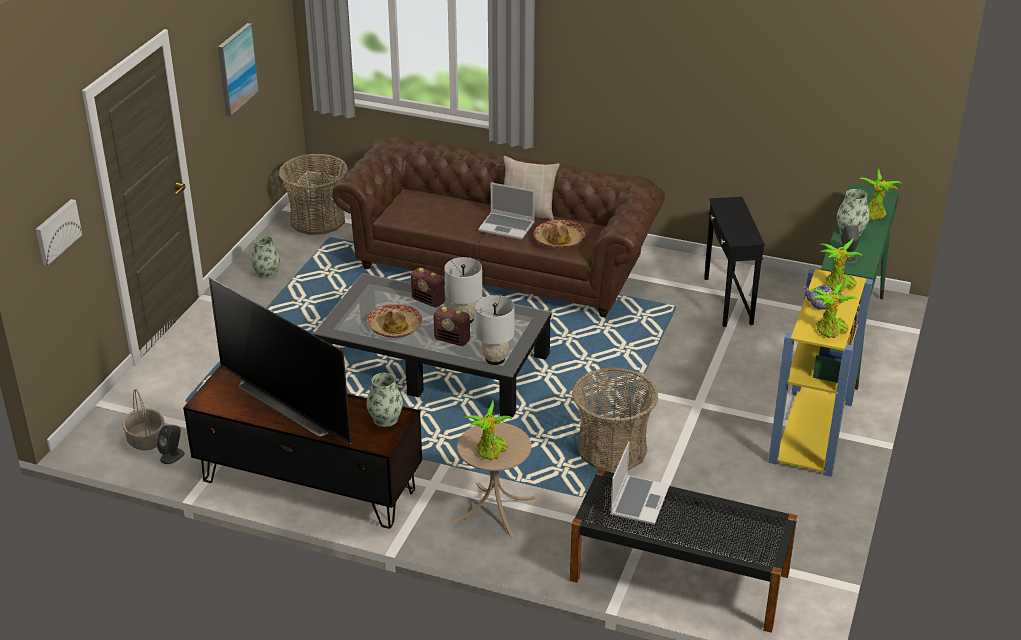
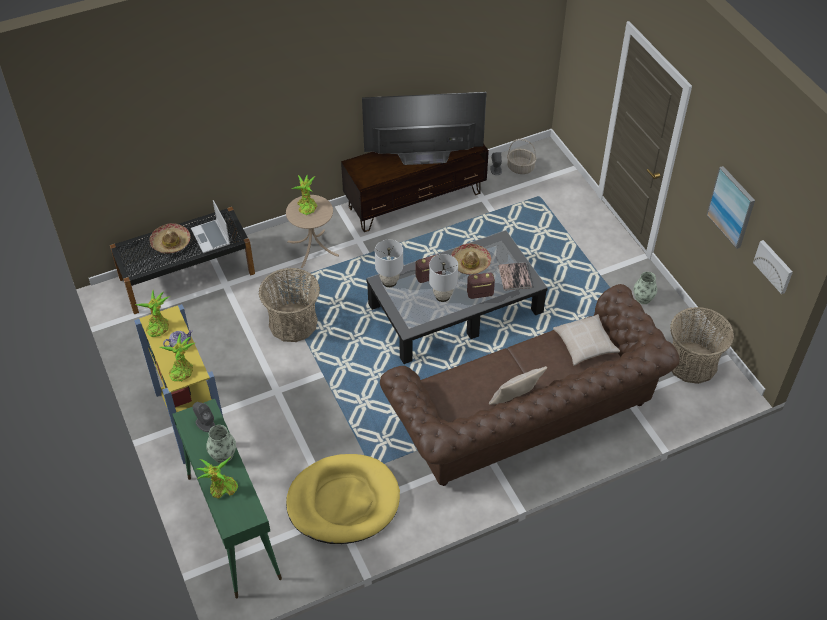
camera: 135 degrees right, 15 degrees up
picture [35,199,82,265] -> picture moved to [753,240,793,294]
vase [366,373,403,427] -> none
laptop [478,182,535,240] -> none
hat [534,220,585,249] -> hat moved to [149,223,191,254]
black side table [704,197,765,327] -> yellow dog bed [286,454,400,544]
none -> book [498,262,532,291]
none -> beige pillow [553,314,620,366]

